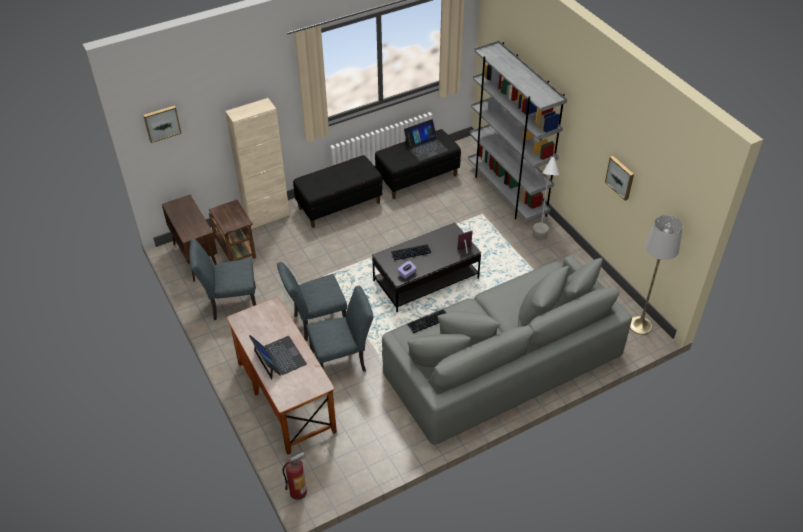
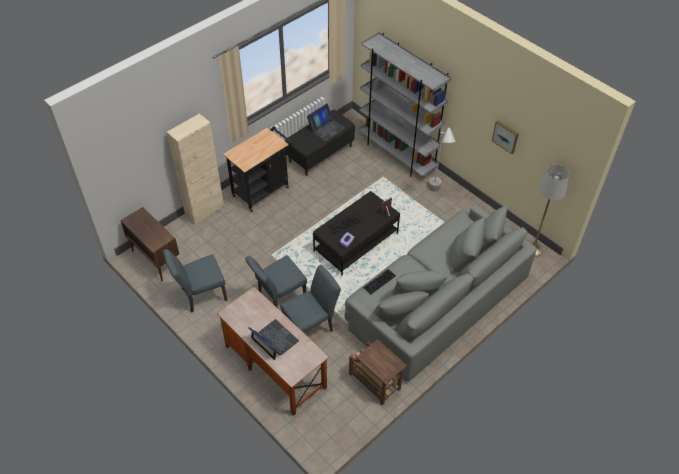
camera: 15 degrees left, 5 degrees up
picture [143,106,182,143] -> none
brown side table [209,200,256,261] -> brown side table moved to [349,339,407,405]
fire extinguisher [283,452,307,500] -> none
black bench [293,155,383,228] -> black cart [223,127,294,212]

